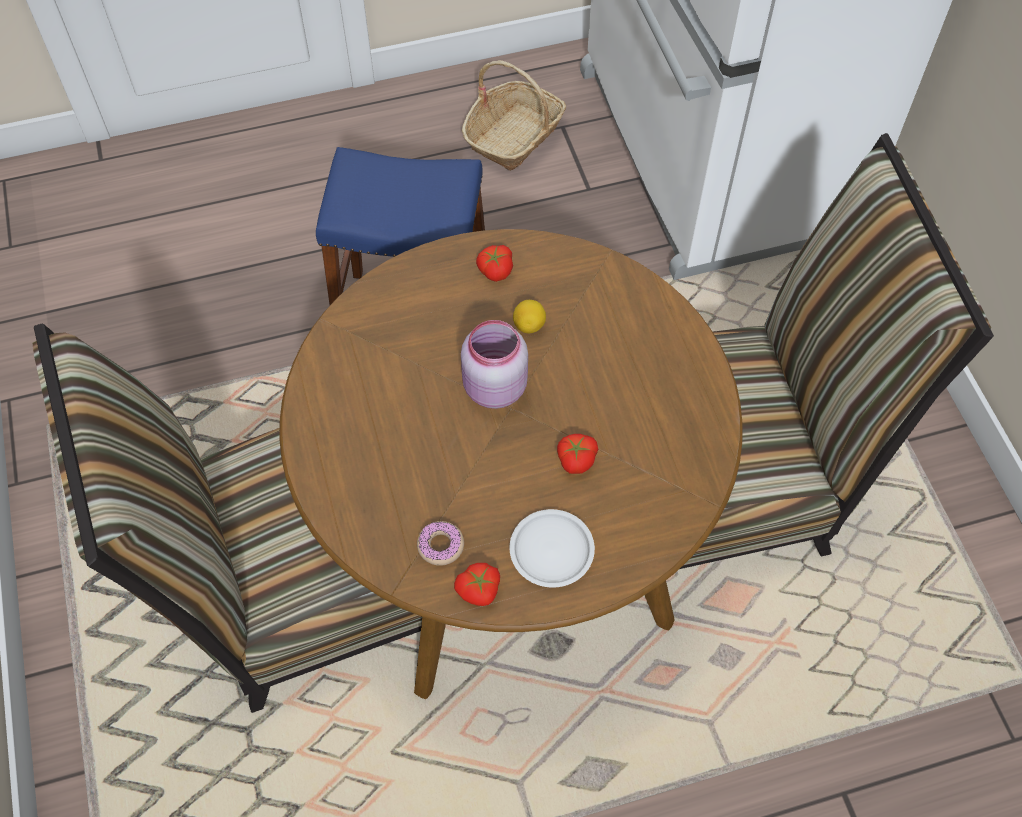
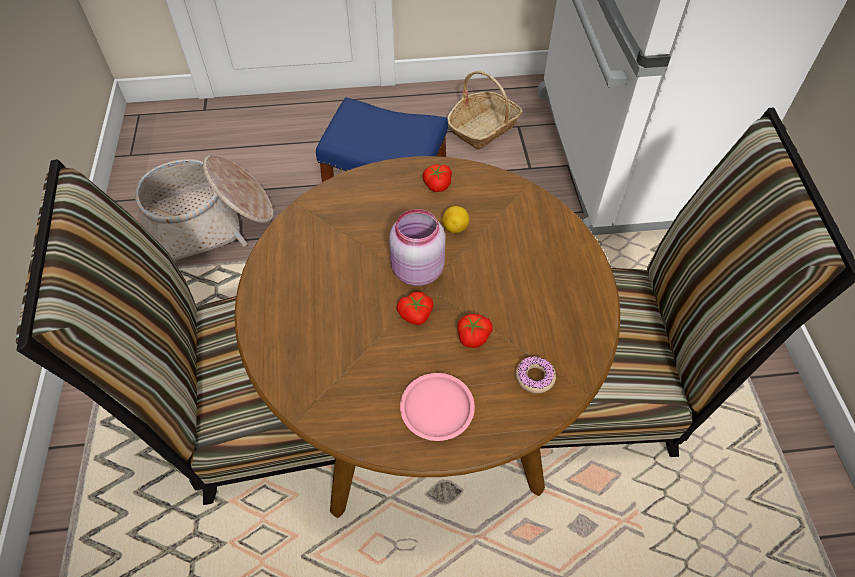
camera: 10 degrees right, 5 degrees down
donut [417,521,464,566] -> donut moved to [516,357,556,393]
tomato [454,563,500,606] -> tomato moved to [396,292,434,325]
white plate [509,509,595,588] -> pink plate [400,373,475,441]
none -> basket [135,155,273,260]

